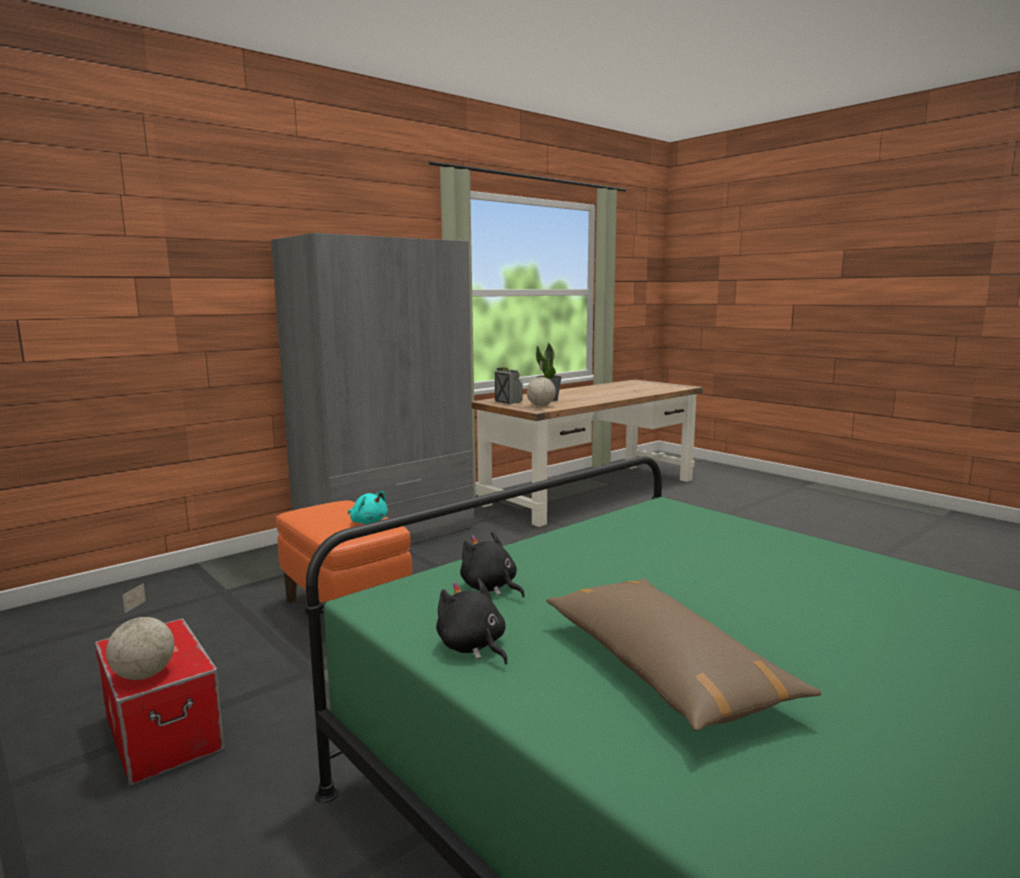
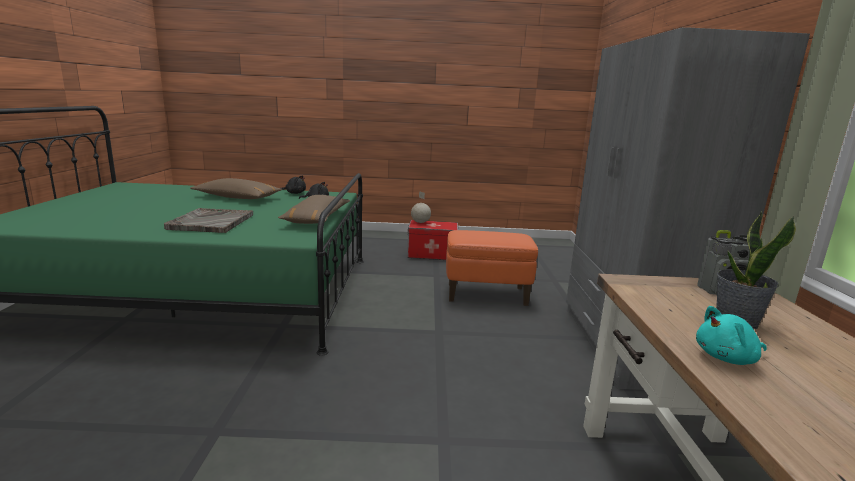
camera: 130 degrees right, 5 degrees up
turquoise plush toy [348,491,388,524] -> turquoise plush toy moved to [696,306,767,365]
globe [527,361,556,406] -> none
none -> grey tray [164,208,253,233]
none -> brown pillow [278,195,350,224]

